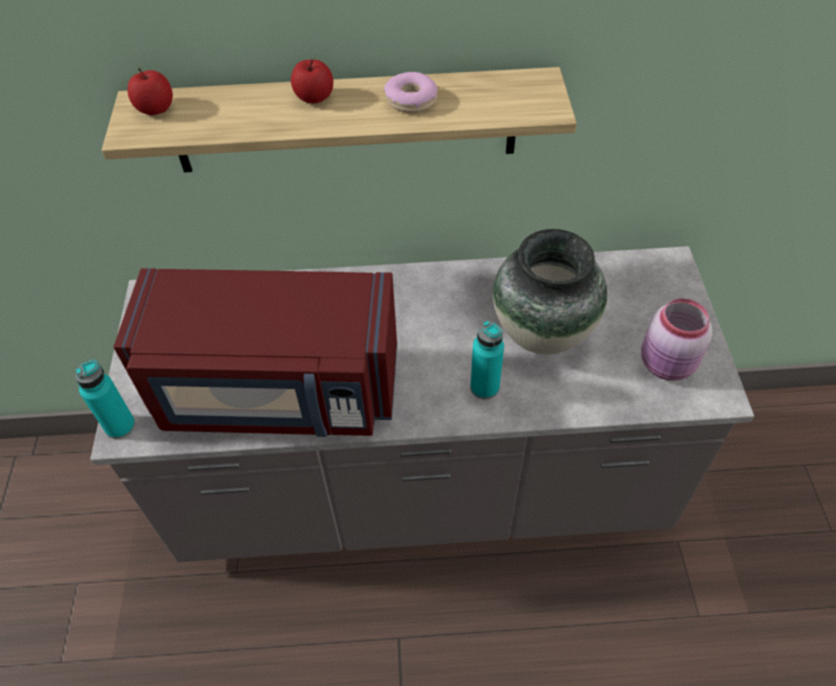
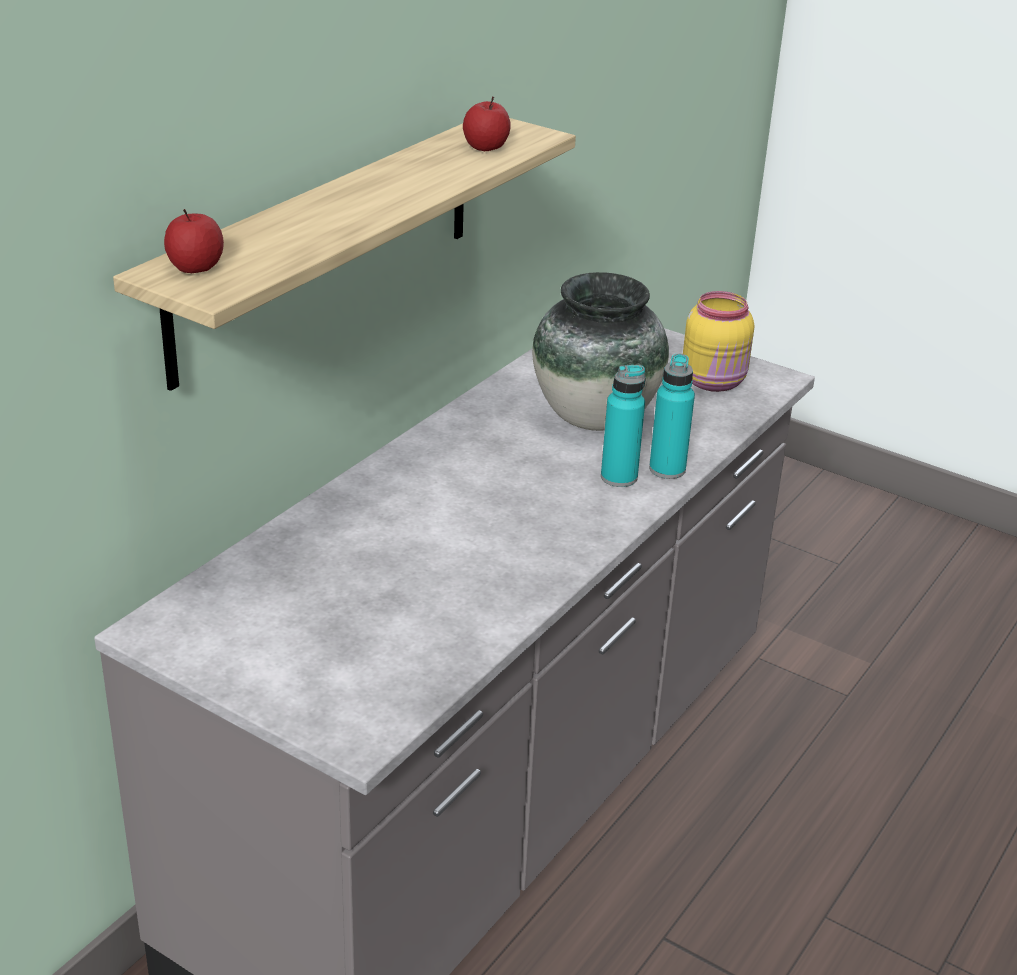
camera: 55 degrees left, 20 degrees down
turquoise bottle [75,360,135,439] -> turquoise bottle moved to [649,354,695,479]
red microwave [113,268,397,437] -> none
apple [291,59,333,104] -> apple moved to [463,96,511,151]
donut [384,72,438,113] -> none
pink jar [641,298,713,381] -> yellow jar [683,291,754,392]

